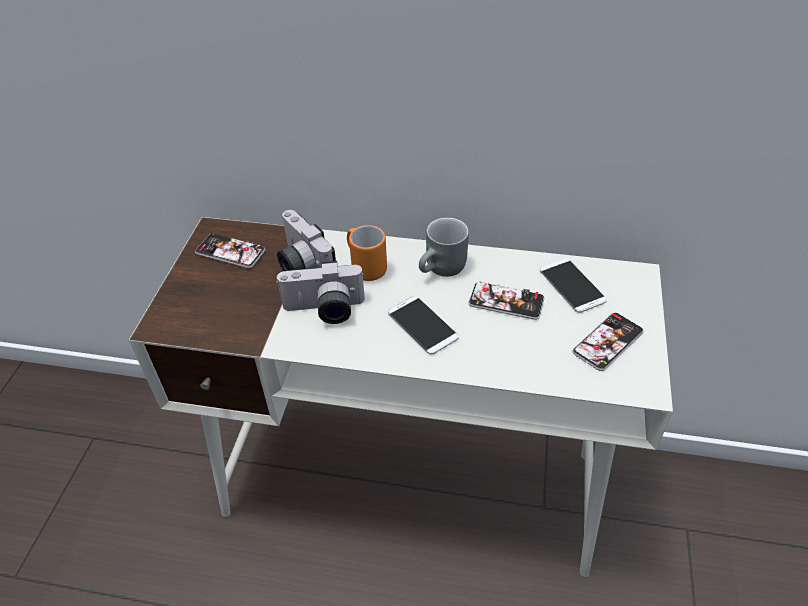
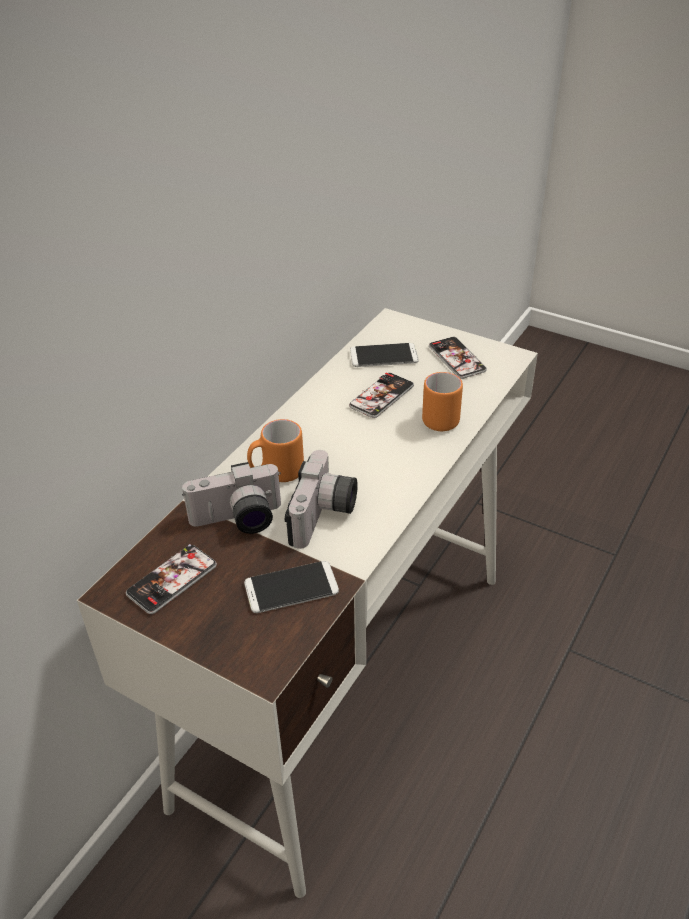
camera: 70 degrees left, 5 degrees down
phone [388,296,459,354] -> phone moved to [244,561,339,613]
grey mug [419,217,469,277] -> none
none -> orange mug [422,372,463,431]

